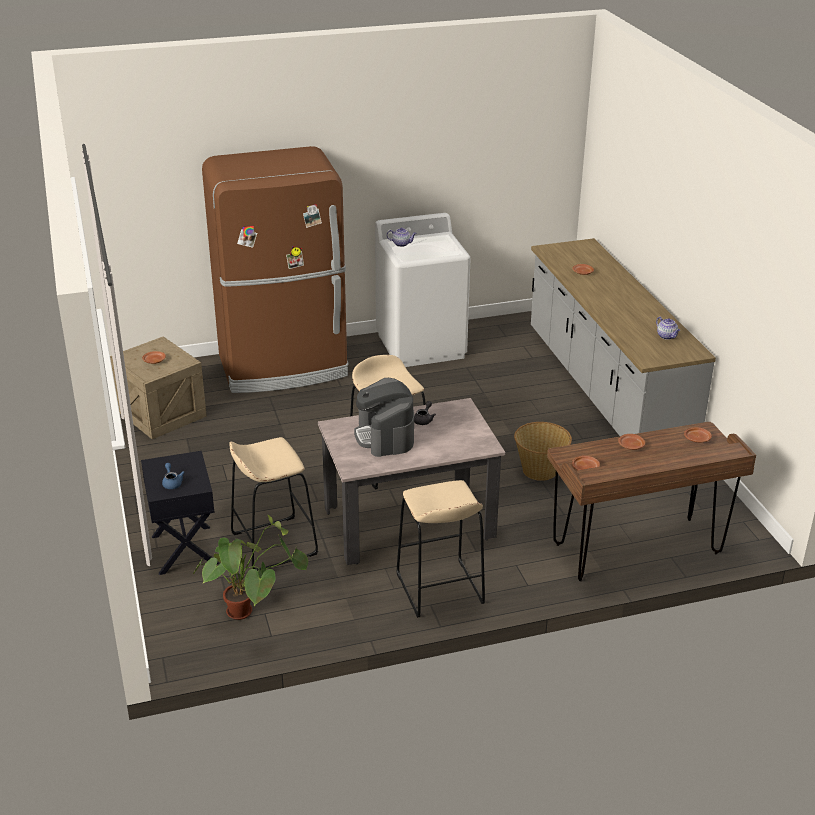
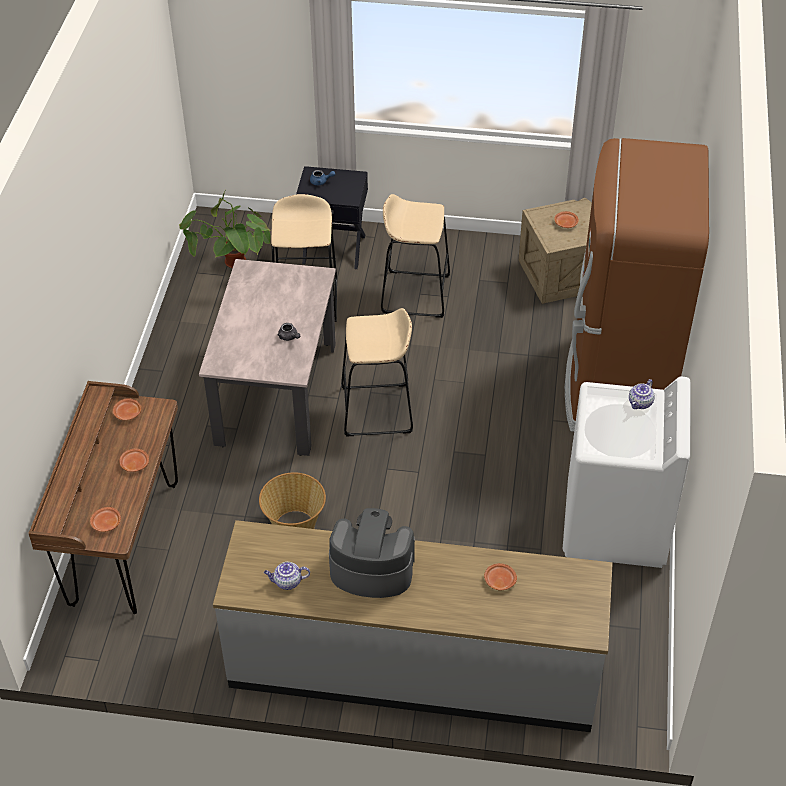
camera: 115 degrees right, 15 degrees up
coffee machine [354,378,414,457] -> coffee machine moved to [329,508,415,598]
beige stool [397,480,485,618] -> beige stool moved to [381,194,450,318]

